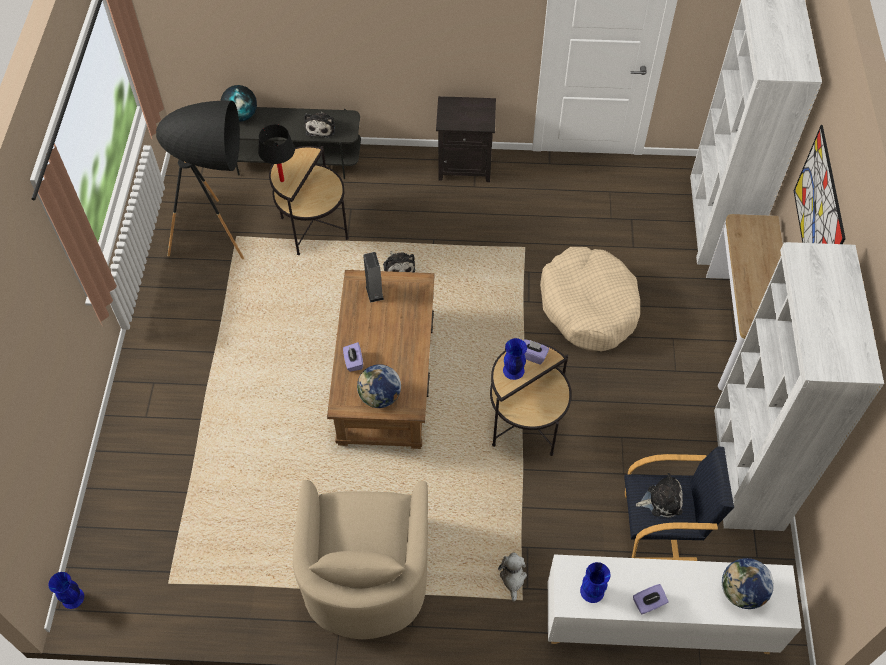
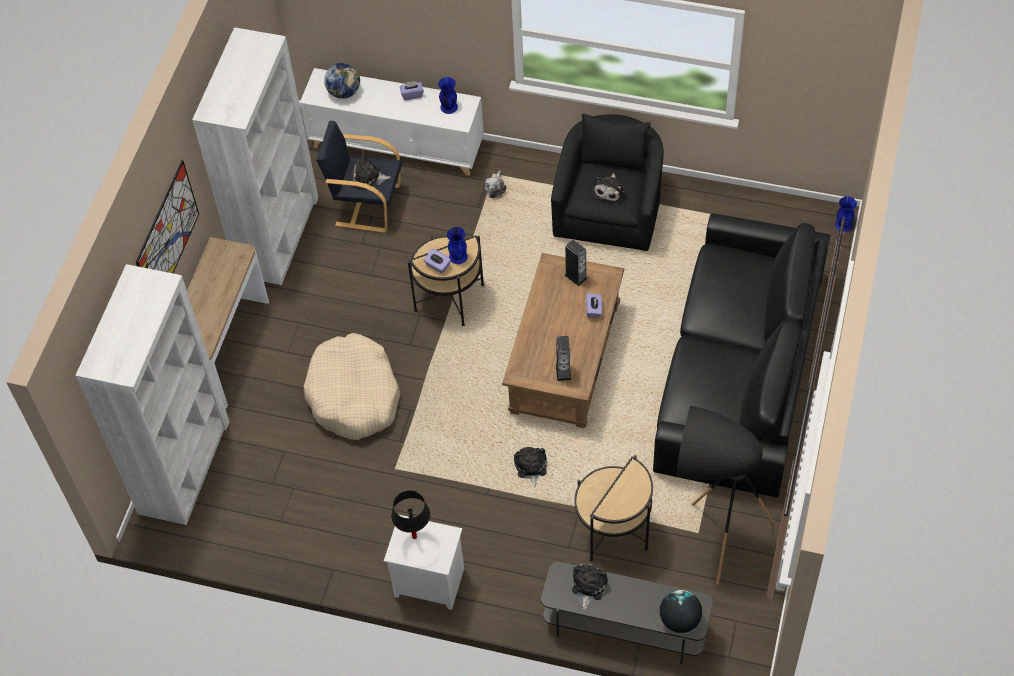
camera: 165 degrees left, 0 degrees up
black table lamp [258,124,295,182] -> black table lamp moved to [391,490,430,539]
beige armchair [293,480,428,639] -> black armchair [551,113,664,251]
globe [357,364,401,408] -> speaker [565,240,588,286]
black nightstand [436,96,496,182] -> white nightstand [384,515,464,610]
none -> plush toy [593,173,624,203]
none -> black sofa [653,213,830,498]

